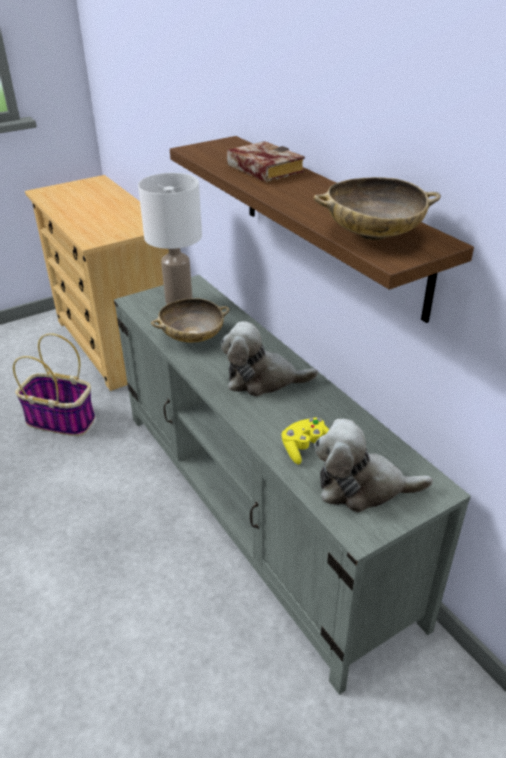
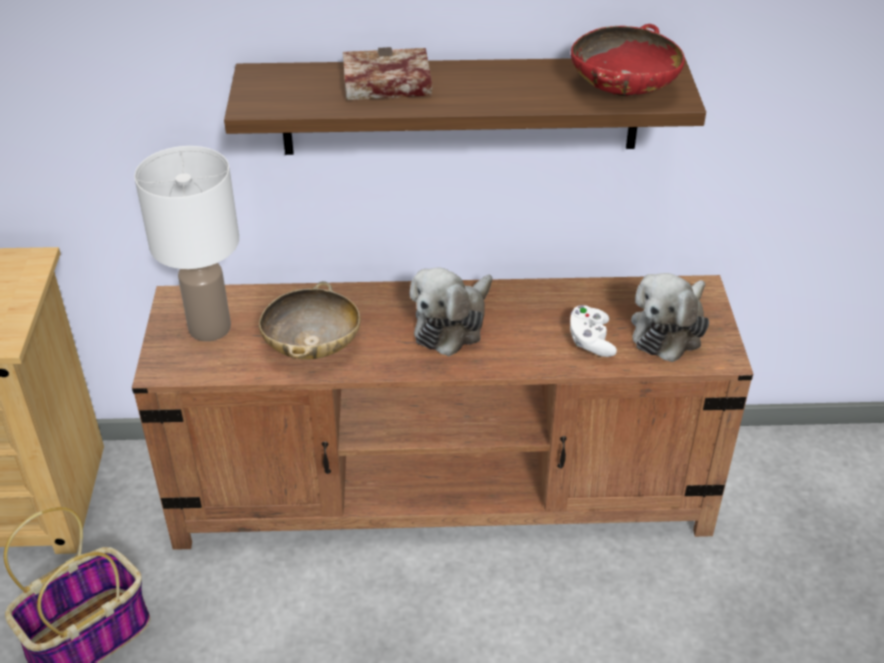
camera: 60 degrees left, 5 degrees up
grey tv stand [114,275,471,695] -> brown tv stand [132,275,753,550]
yellow game controller [281,418,329,464] -> white game controller [570,305,617,357]
beige bowl [314,177,441,240] -> red bowl [571,24,685,96]

